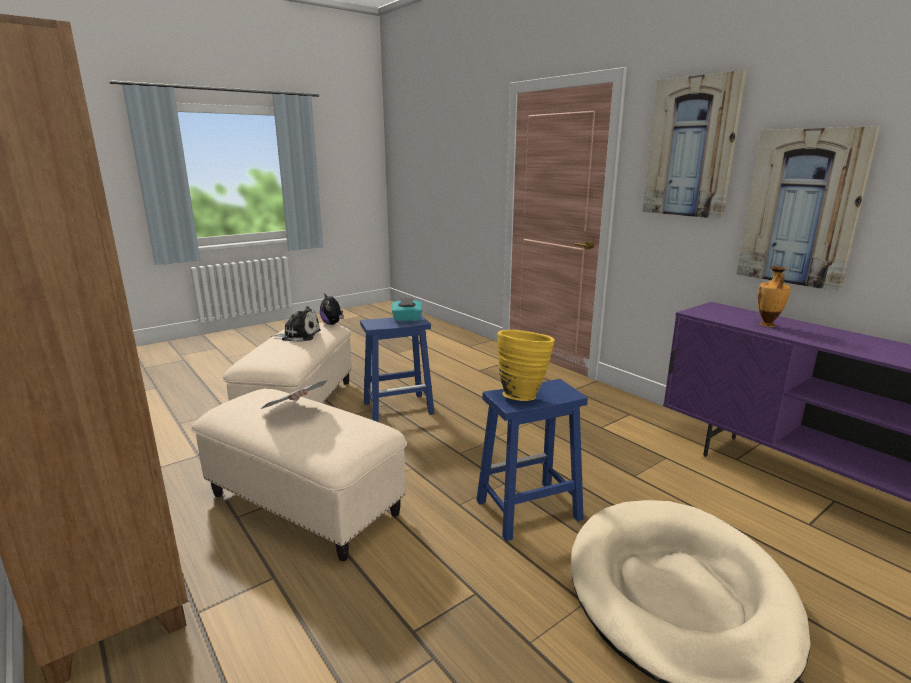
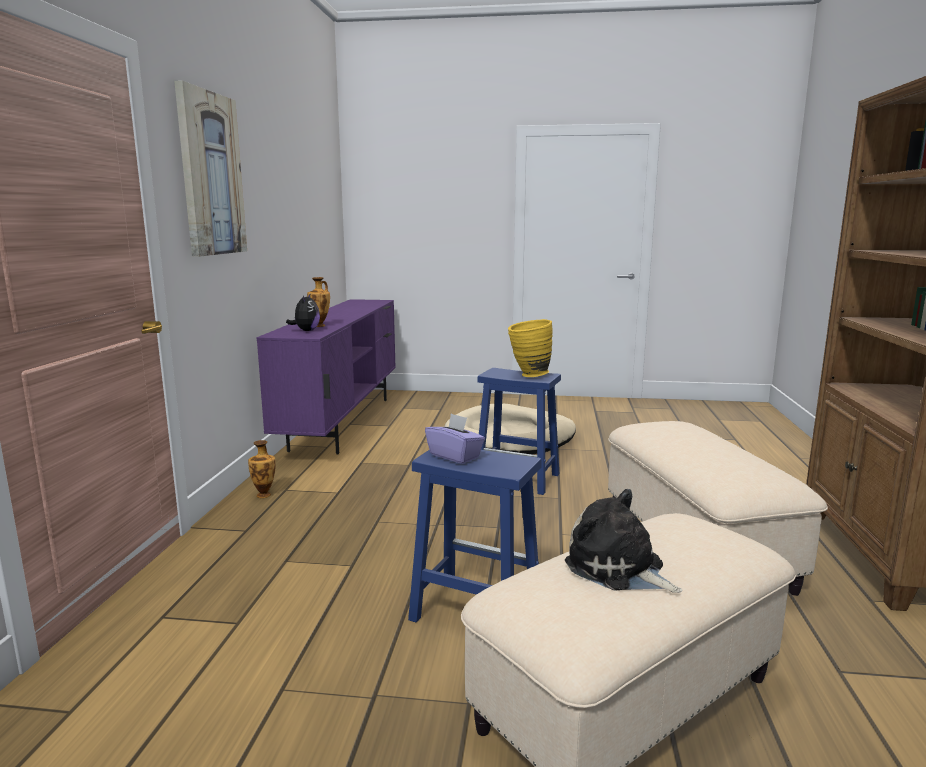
camera: 135 degrees left, 5 degrees down
newspaper [261,380,328,409] -> none
plush toy [320,293,344,325] -> plush toy moved to [286,293,320,331]
turquoise tissue box [392,298,422,322] -> purple tissue box [425,413,485,464]
picture [736,126,880,292] -> none
none -> vase [248,440,276,498]

